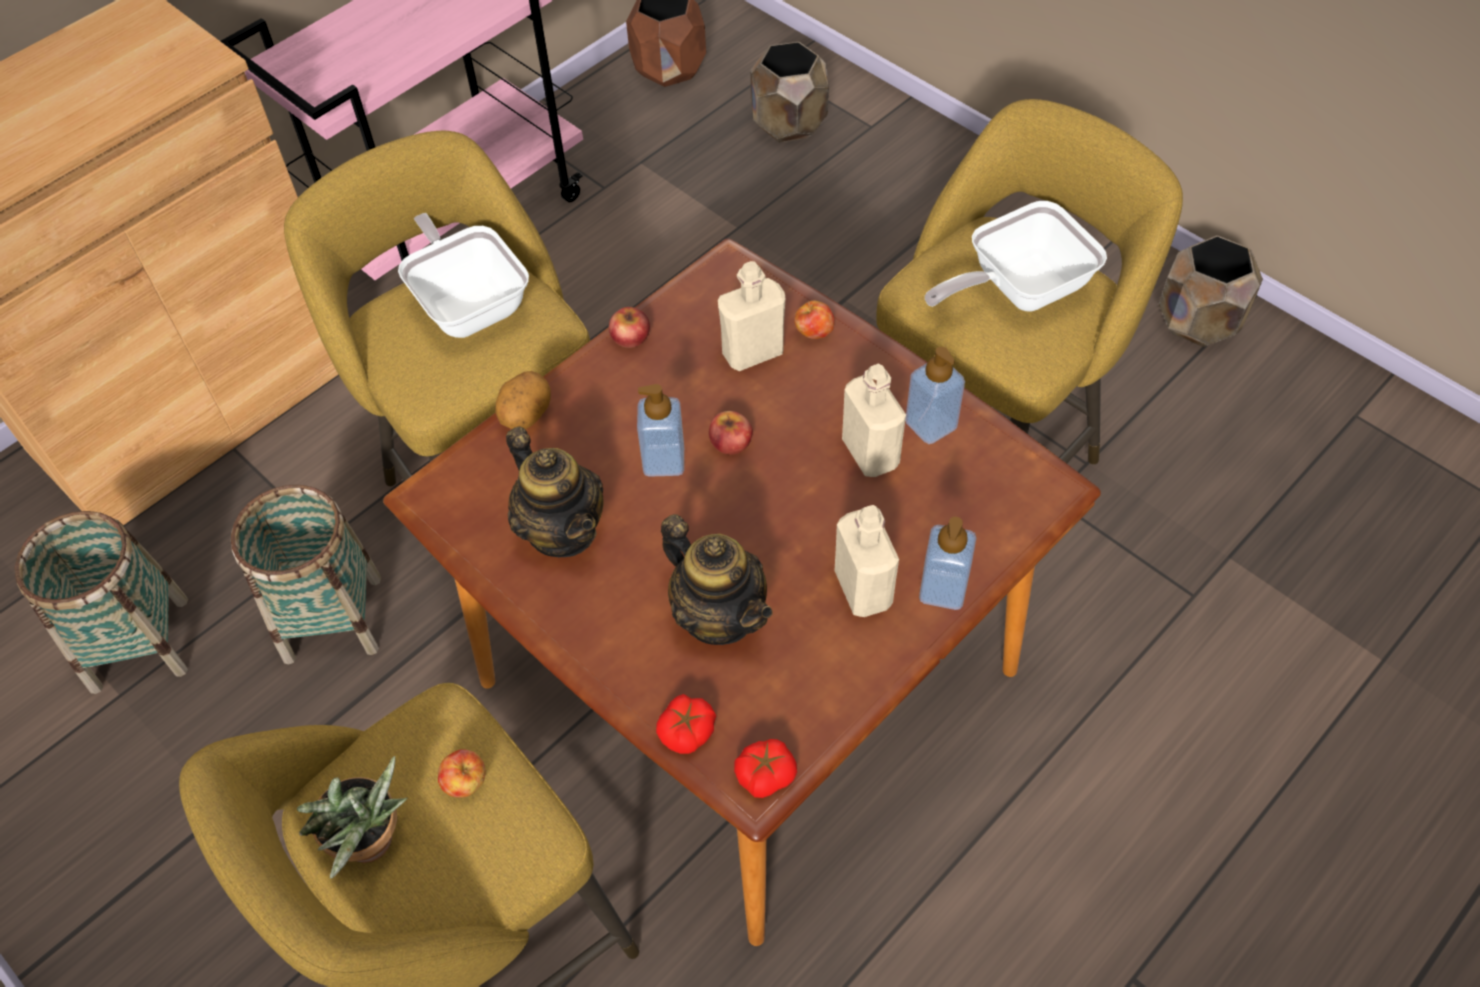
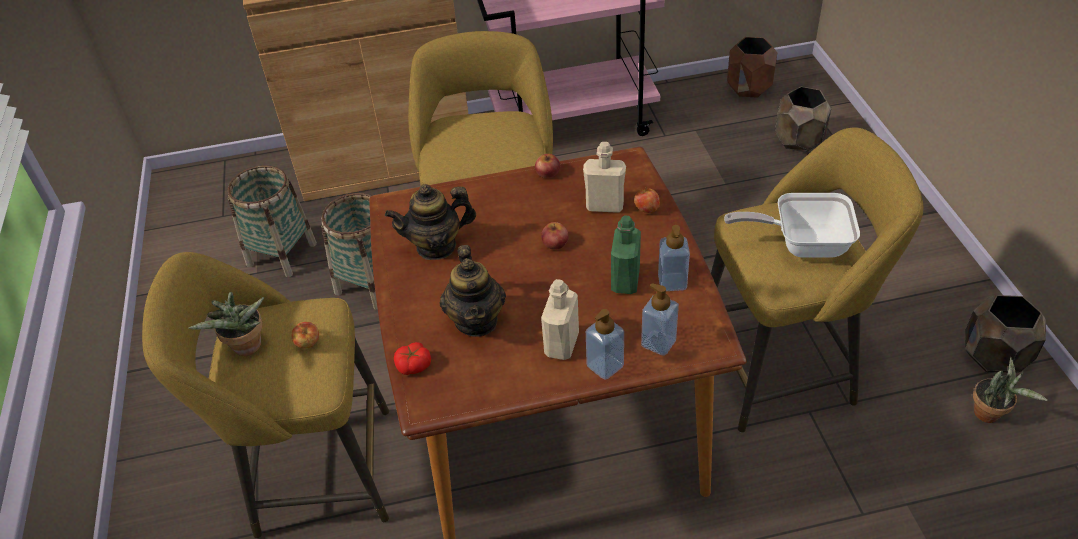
camera: 35 degrees right, 10 degrees down
frying pan [398,213,529,338] -> none
potato [495,371,551,429] -> none
teapot [506,427,604,557] -> teapot turned 75 degrees clockwise [385,184,476,260]
soap dispenser [637,384,684,477] -> soap dispenser moved to [641,283,679,356]
tomato [734,739,797,798] -> none
beige bottle [842,364,906,477] -> green bottle [611,215,641,294]
none -> potted plant [973,357,1048,423]

